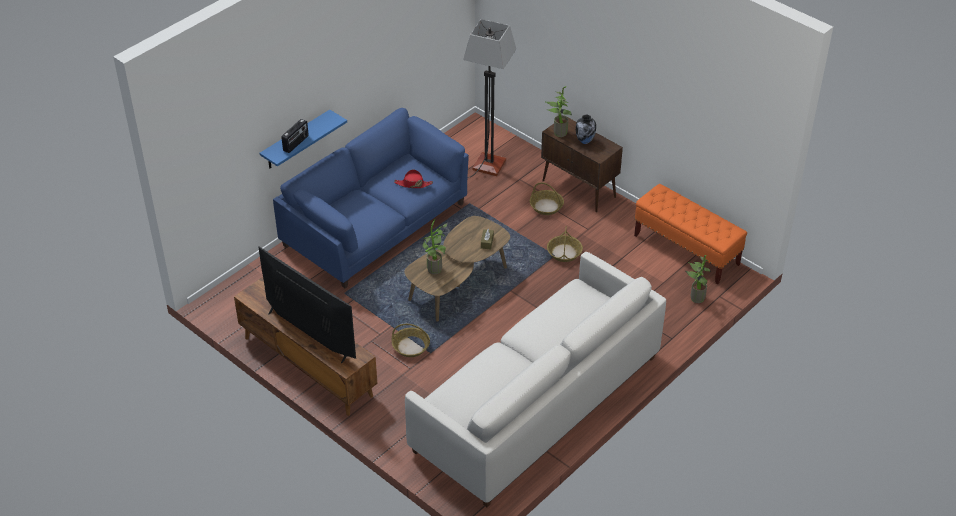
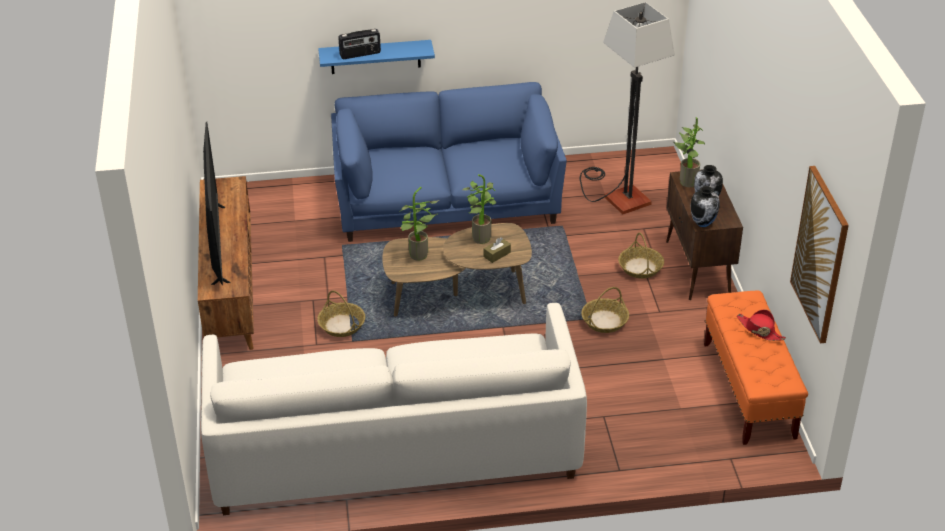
camera: 40 degrees right, 5 degrees down
red hat [394,169,433,188] -> red hat moved to [737,310,786,341]
potted plant [685,255,711,303] -> potted plant moved to [462,174,496,244]
none -> vase [690,186,720,227]
none -> picture [790,166,849,343]

